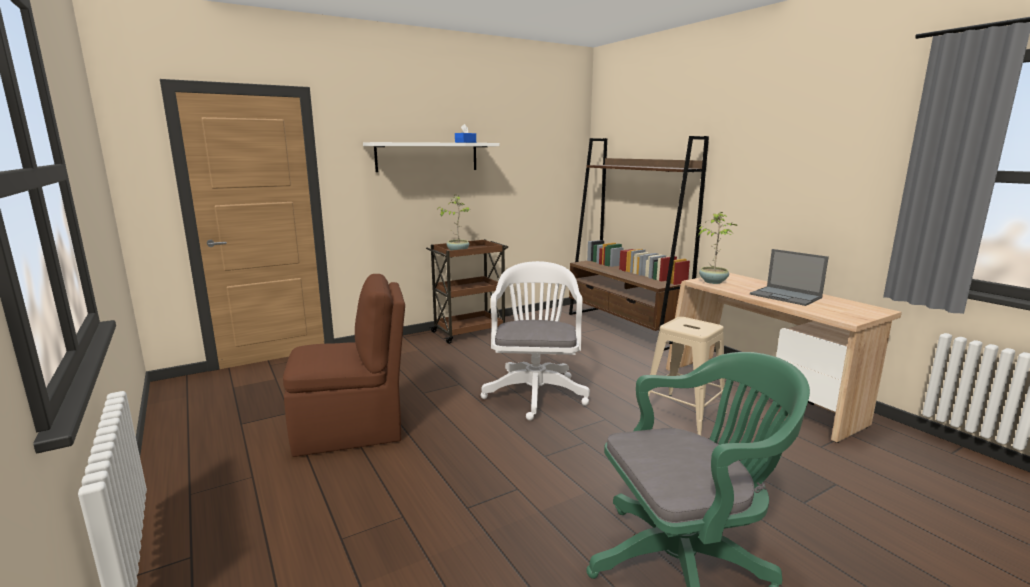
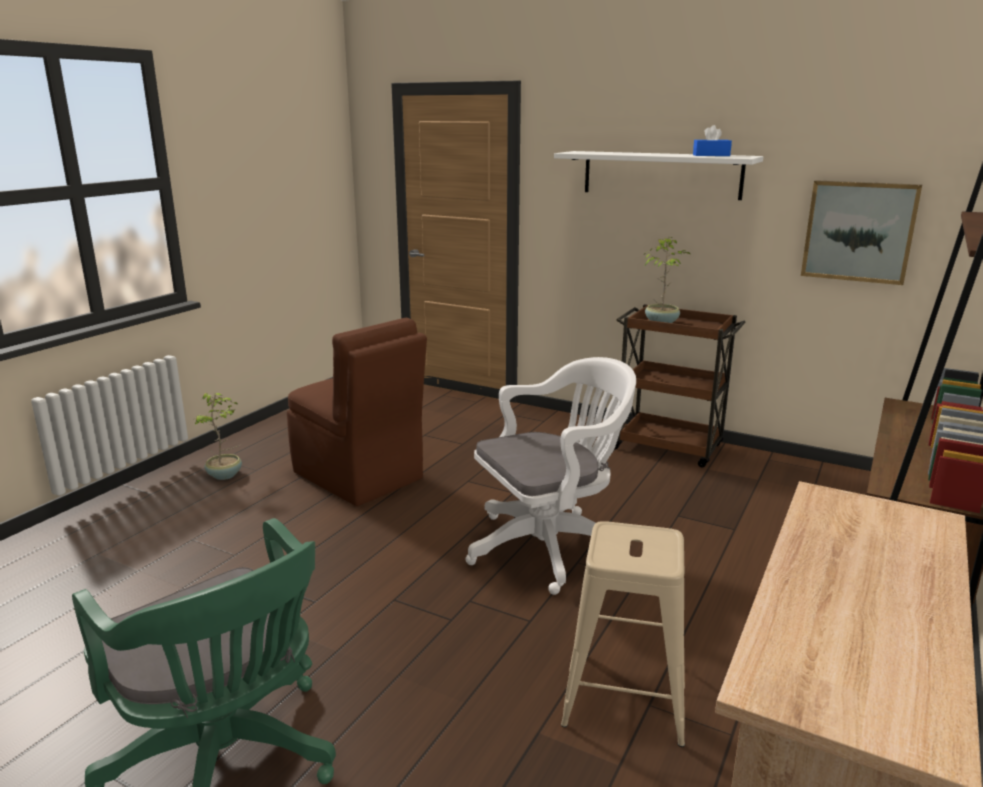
camera: 60 degrees right, 5 degrees up
potted plant [696,212,737,284] -> potted plant moved to [194,392,242,480]
laptop [750,249,829,306] -> none
none -> picture [801,180,922,285]

